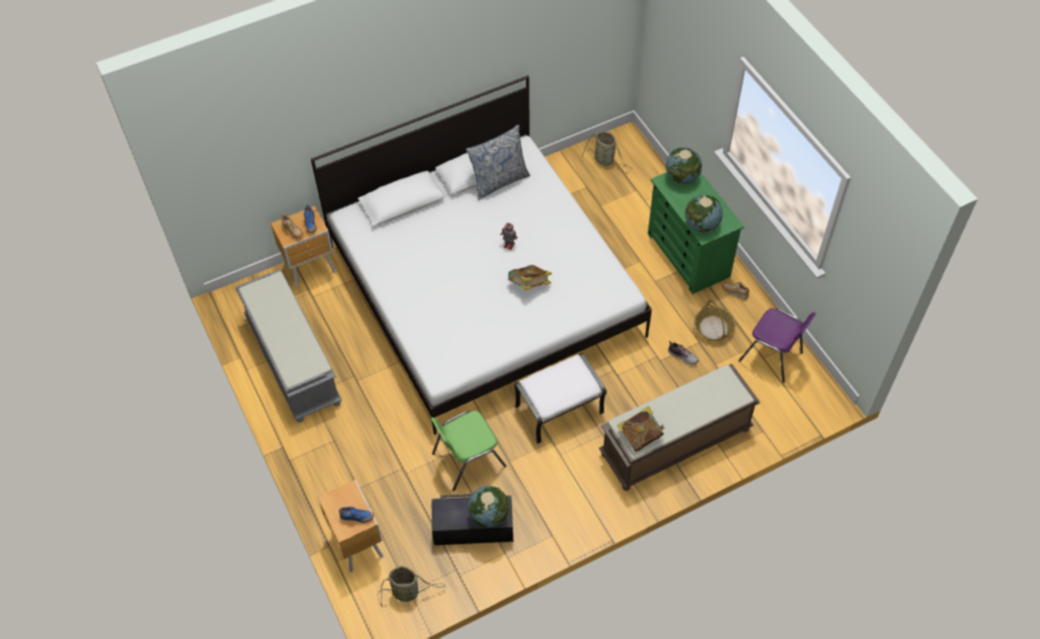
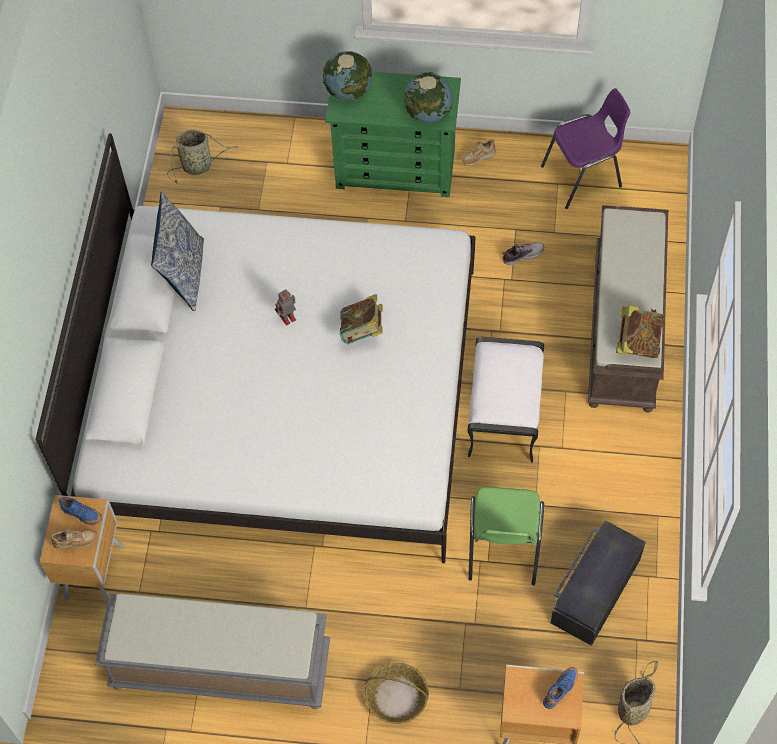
camera: 55 degrees left, 5 degrees up
globe [468,486,509,527] -> none
basket [694,300,736,341] -> basket moved to [365,662,429,724]

